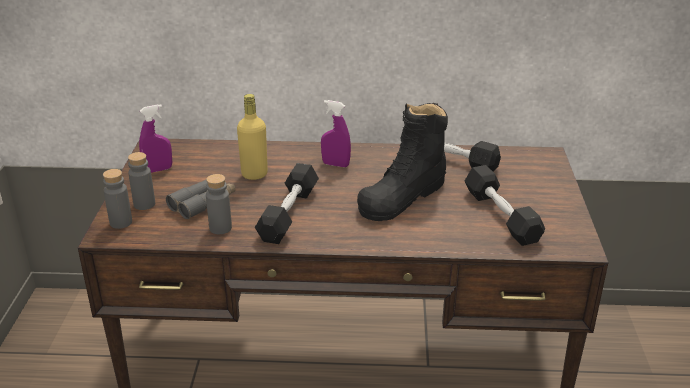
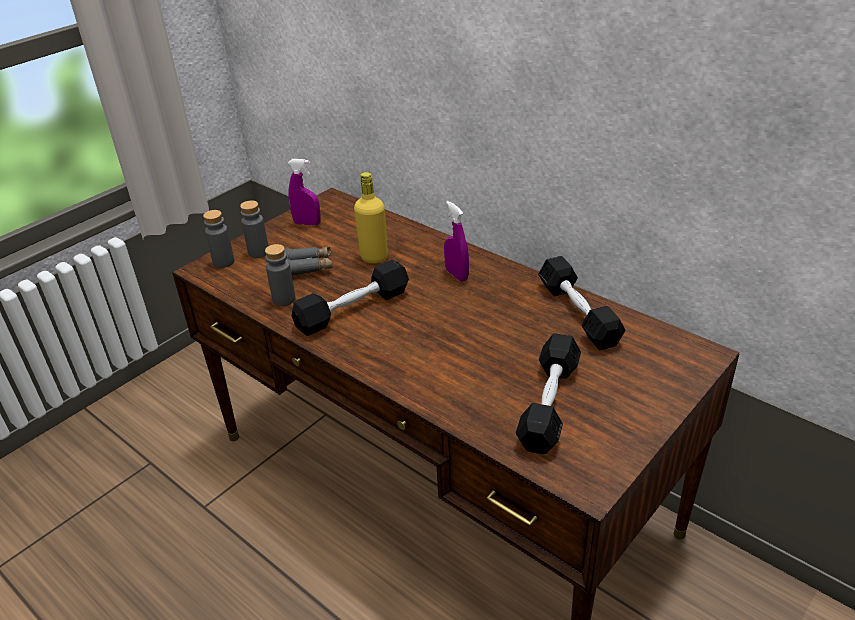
camera: 40 degrees right, 5 degrees up
black boot [357,103,448,221] -> none

